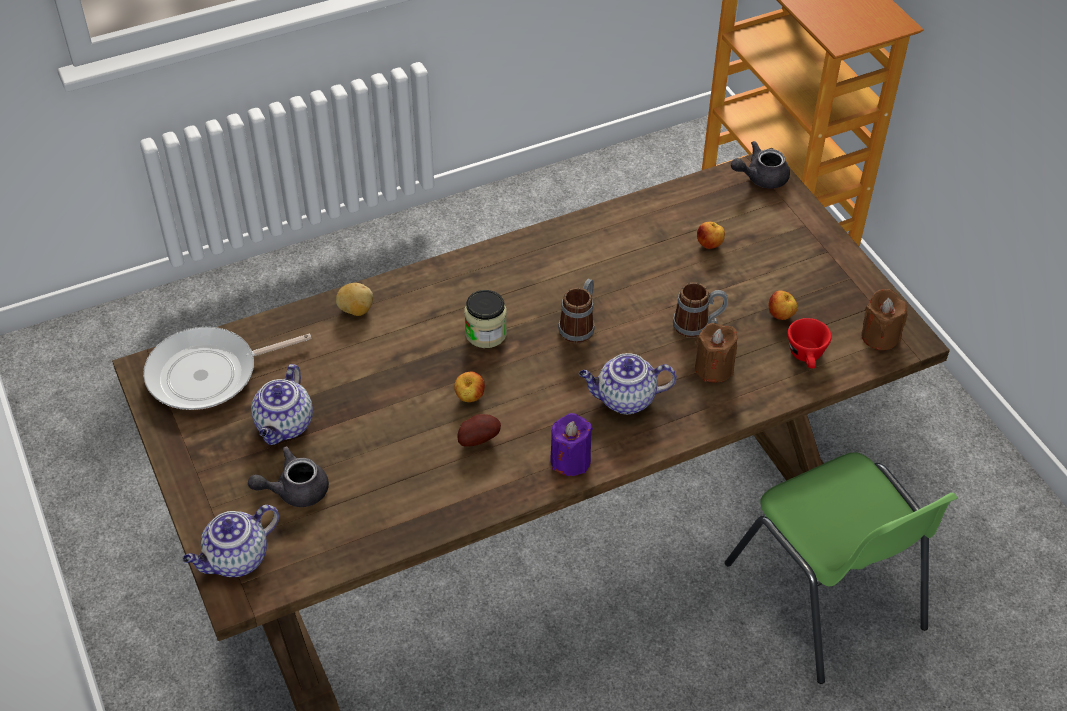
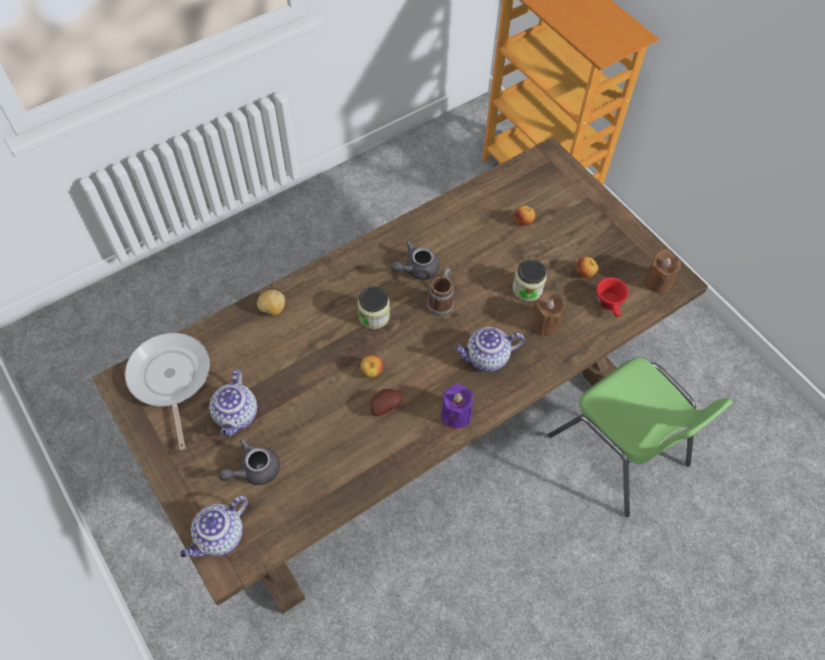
camera: 10 degrees left, 10 degrees up
frying pan [143,327,312,410] -> frying pan turned 105 degrees clockwise [125,333,210,450]
mug [673,282,728,338] -> jar [513,260,547,301]
grey teapot [731,141,790,189] -> grey teapot moved to [391,241,439,280]

